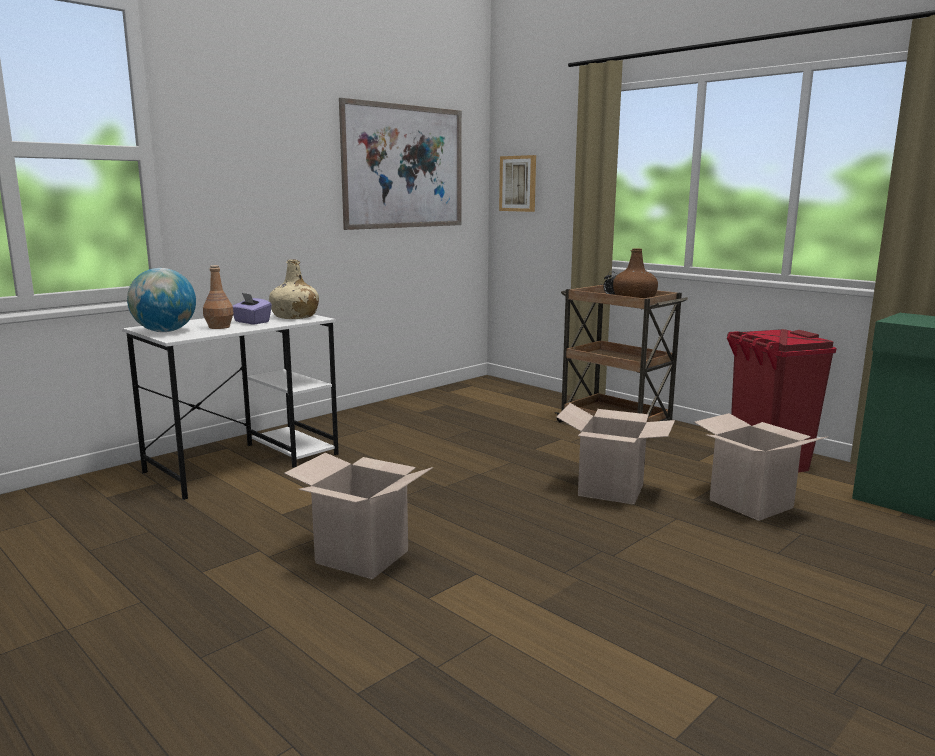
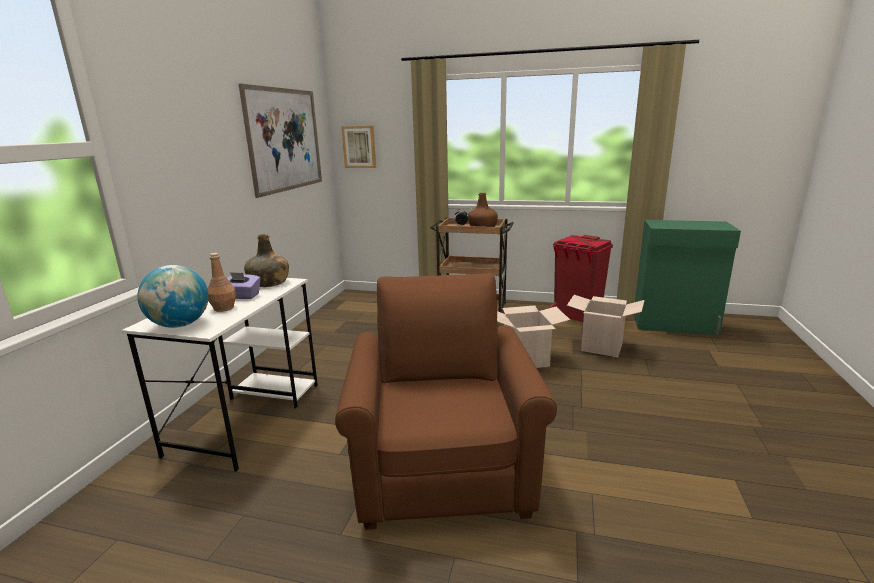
camera: 30 degrees left, 5 degrees up
beige bottle [269,259,319,319] -> green bottle [244,234,289,287]
cardboard box [284,453,433,579] -> brown armchair [335,273,557,530]

